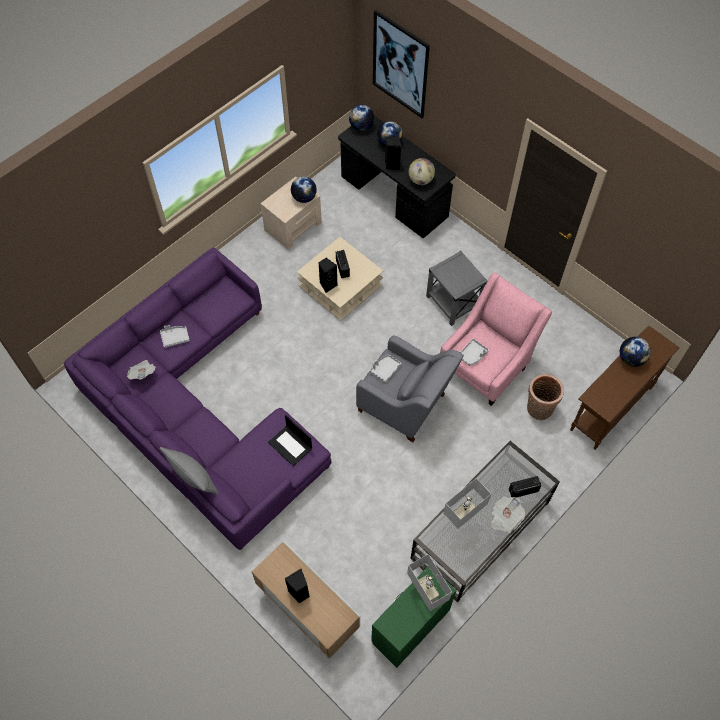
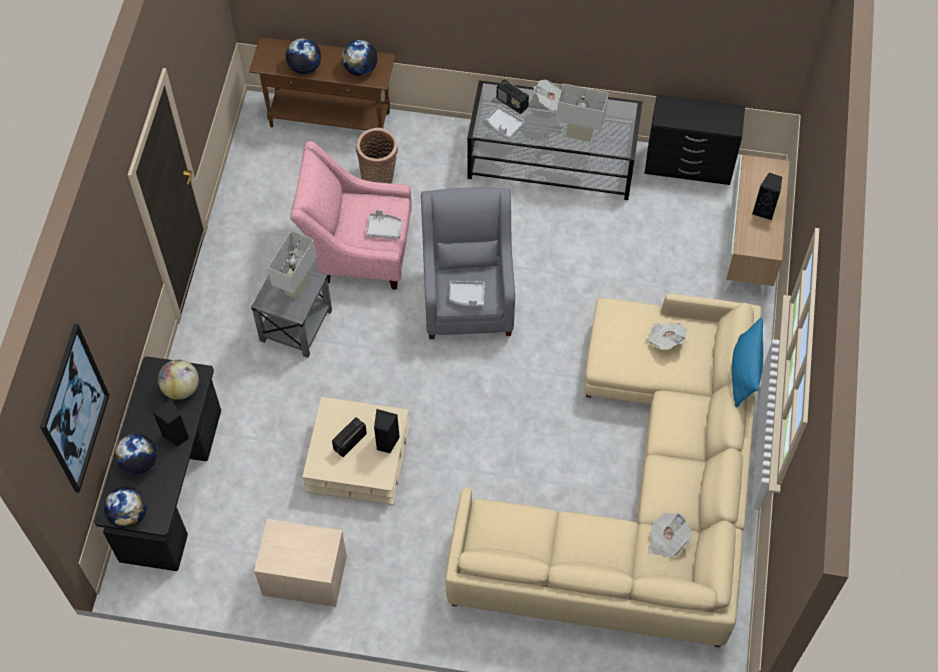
camera: 125 degrees left, 0 degrees up
purple sofa [64,247,331,550] -> beige sofa [445,294,761,648]
grey tray [160,325,190,348] -> grey tray moved to [486,106,525,139]
grey pillow [160,447,218,495] -> blue pillow [732,317,763,407]
laptop [268,415,312,466] -> none
globe [291,177,317,203] -> globe moved to [342,40,378,76]
green dresser [371,567,457,668] -> black dresser [645,94,745,185]
white table lamp [407,554,452,611] -> white table lamp moved to [268,230,317,299]
none -> newspaper [646,322,688,350]

